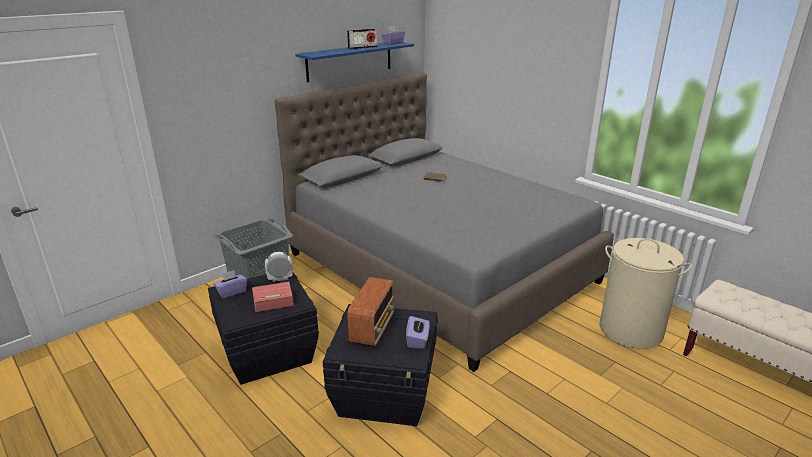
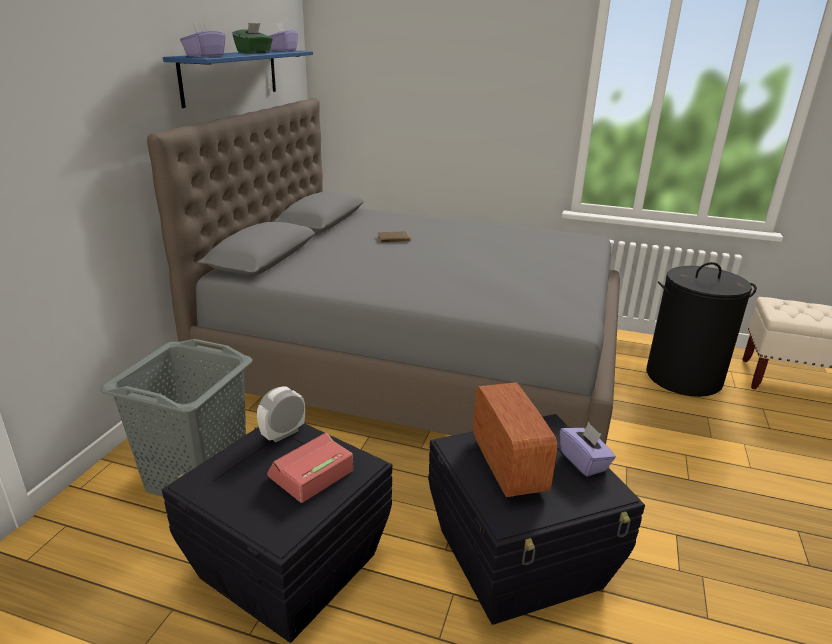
camera: 30 degrees left, 0 degrees up
purple tissue box [214,270,247,299] -> purple tissue box moved to [180,22,225,57]
radio [347,29,377,49] -> green tissue box [232,23,273,54]
beige laundry basket [599,238,692,349] -> black laundry basket [646,262,757,397]

